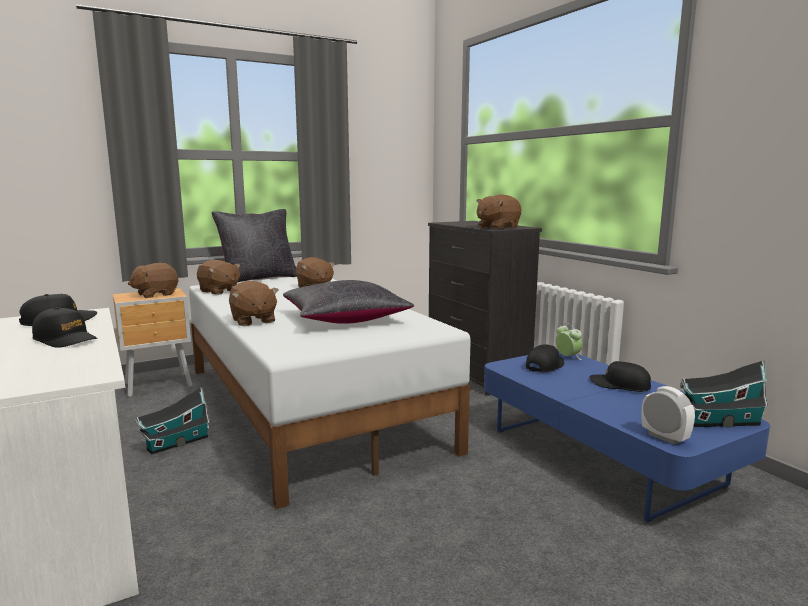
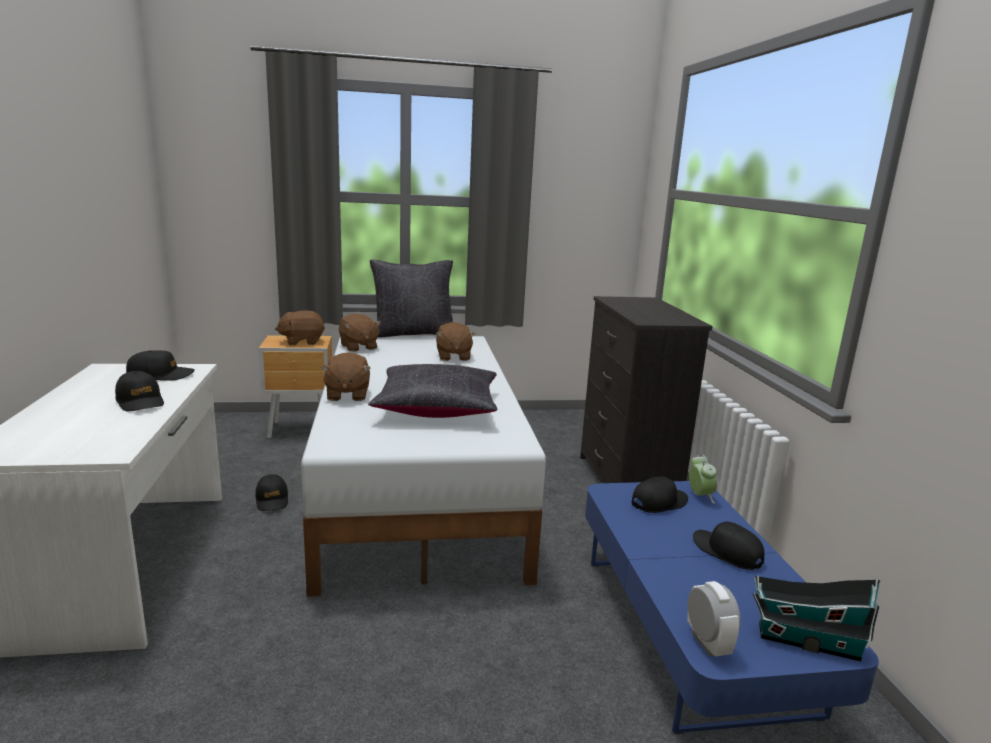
camera: 20 degrees right, 5 degrees up
toy house [135,388,210,454] -> black cap [255,474,288,511]
brown plush toy [477,194,522,229] -> none

